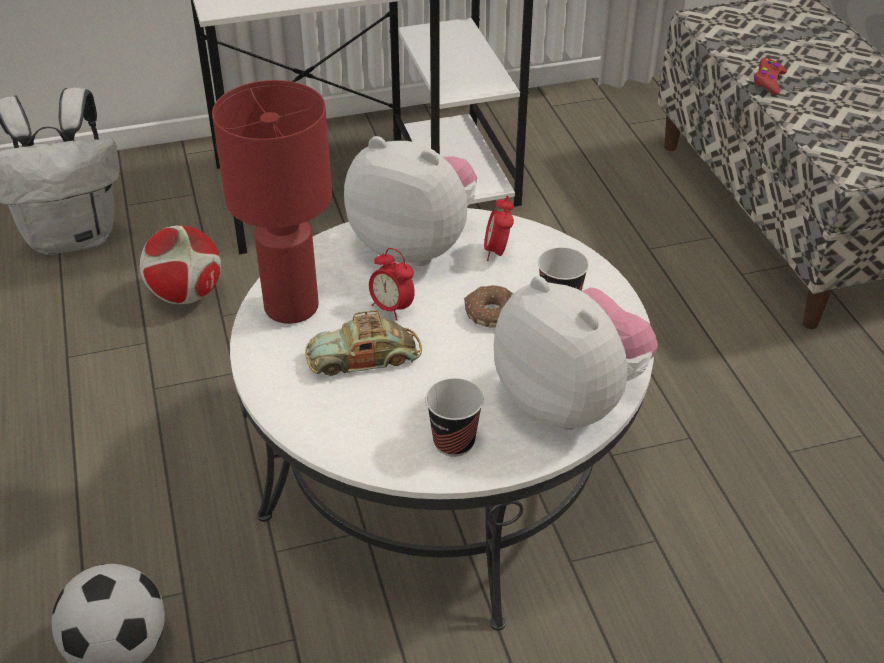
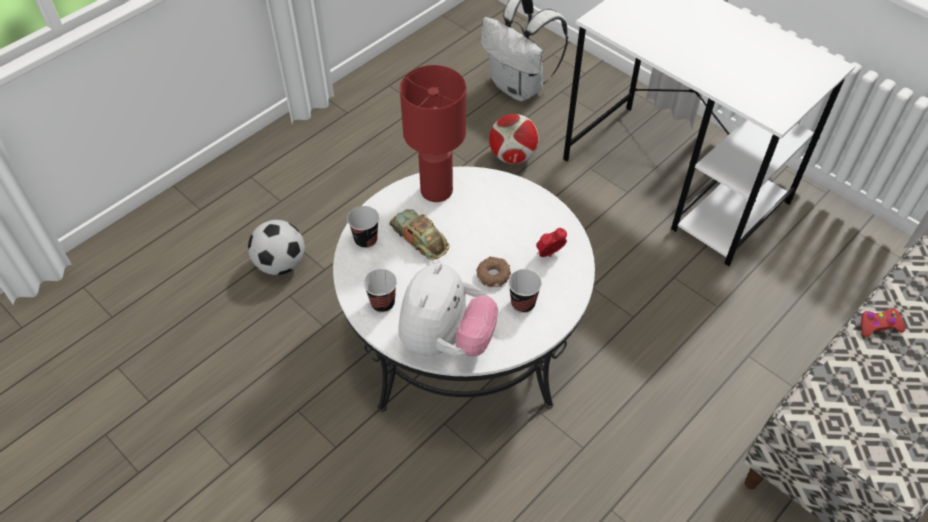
camera: 60 degrees right, 10 degrees up
plush toy [344,136,477,266] -> none
alarm clock [369,248,415,321] -> none
none -> cup [347,206,379,248]

